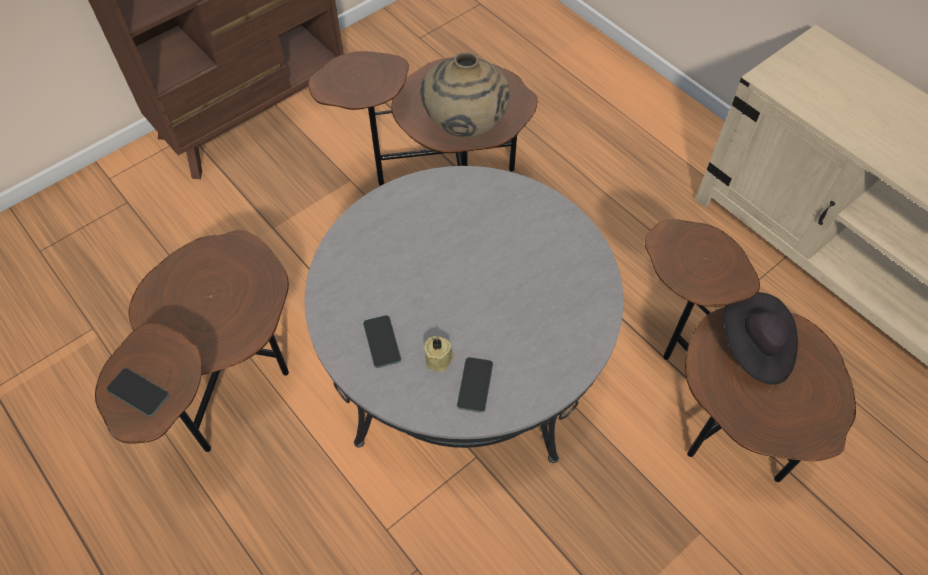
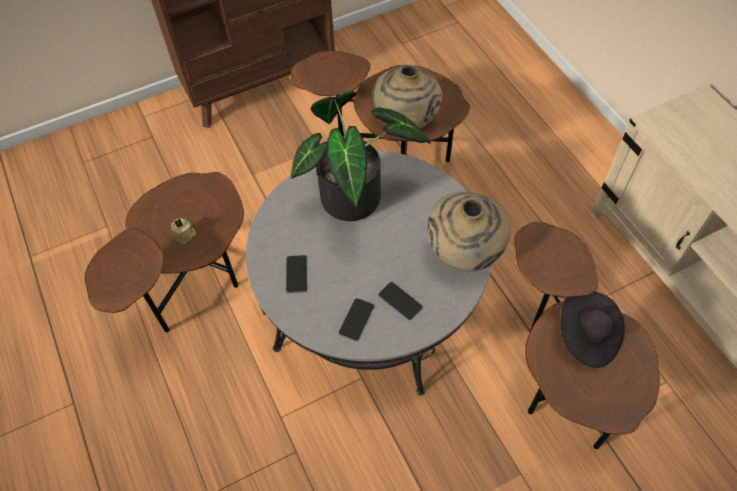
camera: 15 degrees right, 0 degrees up
phone [107,368,169,416] -> phone moved to [378,282,423,320]
beige candle [424,336,454,372] -> beige candle moved to [171,218,196,244]
none -> potted plant [291,91,431,221]
none -> beige vase [427,191,511,271]

